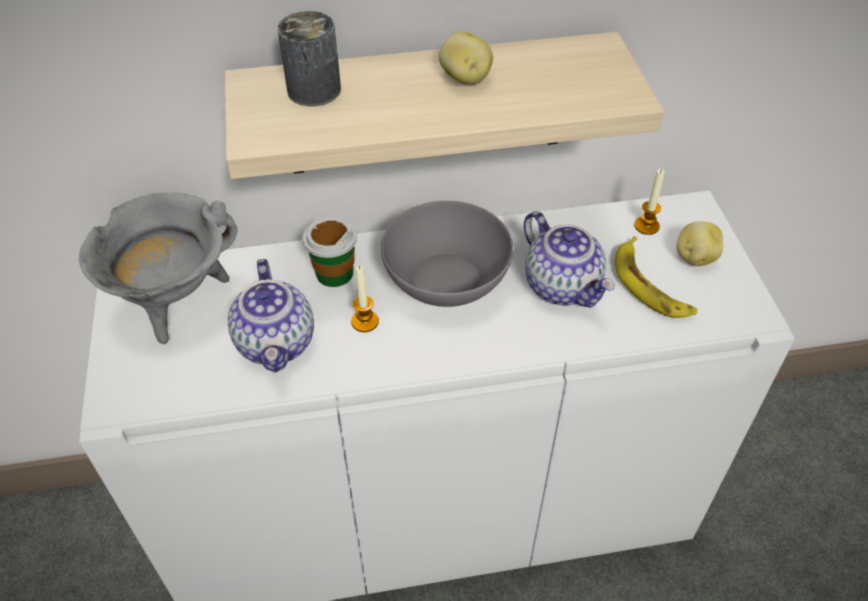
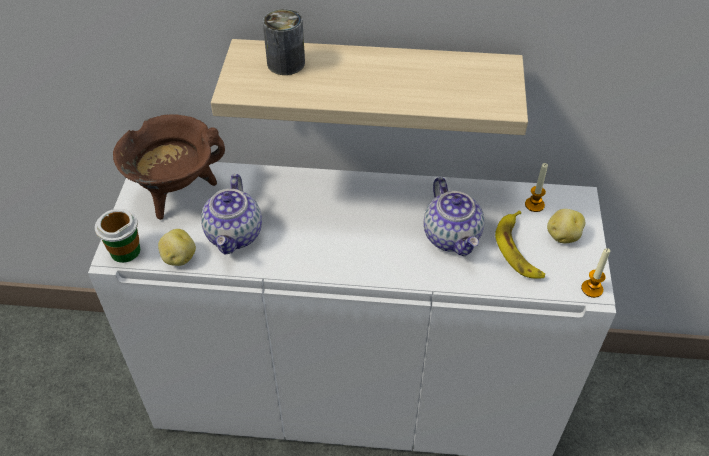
camera: 15 degrees right, 0 degrees up
grey cooking pot [79,192,237,344] -> brown cooking pot [113,114,225,220]
cup [303,217,357,287] -> cup moved to [95,209,140,263]
candle [351,265,379,332] -> candle moved to [581,248,610,298]
grey bowl [381,201,513,307] -> none
potato [439,31,493,85] -> potato moved to [158,229,196,266]

